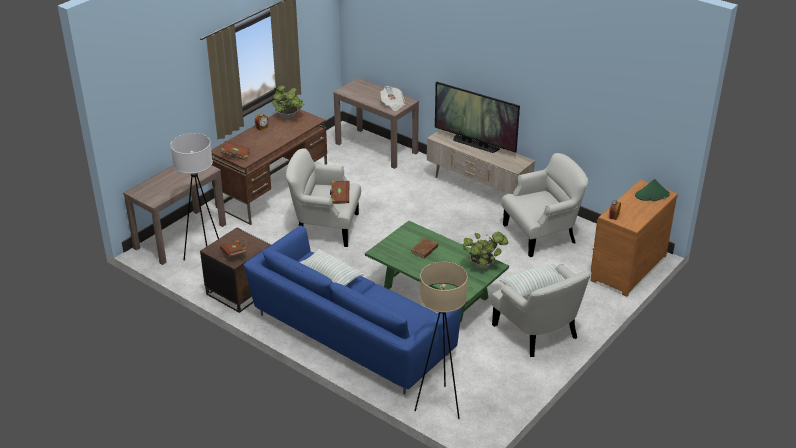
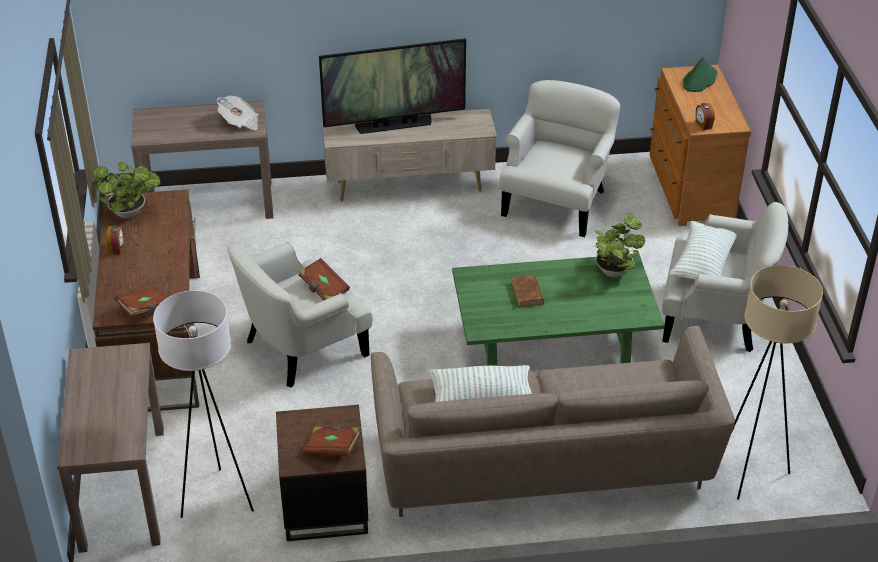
camera: 45 degrees left, 5 degrees up
blue sofa [244,225,462,394] -> beige sofa [371,326,735,517]

